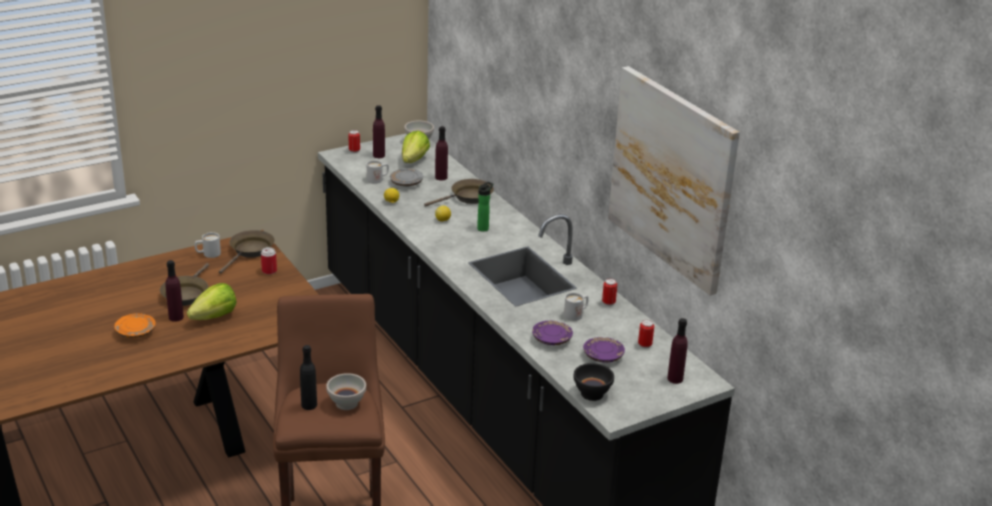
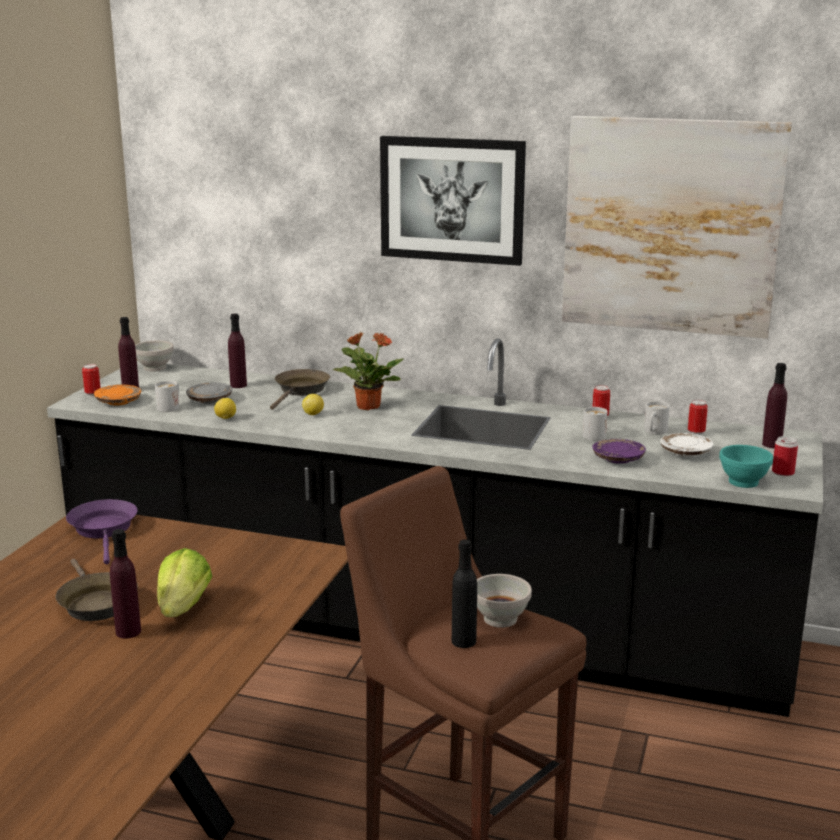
camera: 40 degrees left, 10 degrees down
orange plate [114,313,156,338] -> orange plate moved to [94,385,141,406]
white mug [195,232,221,258] -> white mug moved to [644,401,670,435]
brown frying pan [219,230,275,274] -> purple frying pan [66,499,138,564]
can [261,247,277,274] -> can moved to [772,436,798,476]
lettuce [402,131,430,163] -> none
bottle [477,182,493,232] -> potted plant [333,332,403,411]
black bowl [573,363,614,401] -> turquoise bowl [719,445,773,488]
purple plate [583,337,625,363] -> white plate [660,433,713,458]
none -> picture [380,136,526,266]

